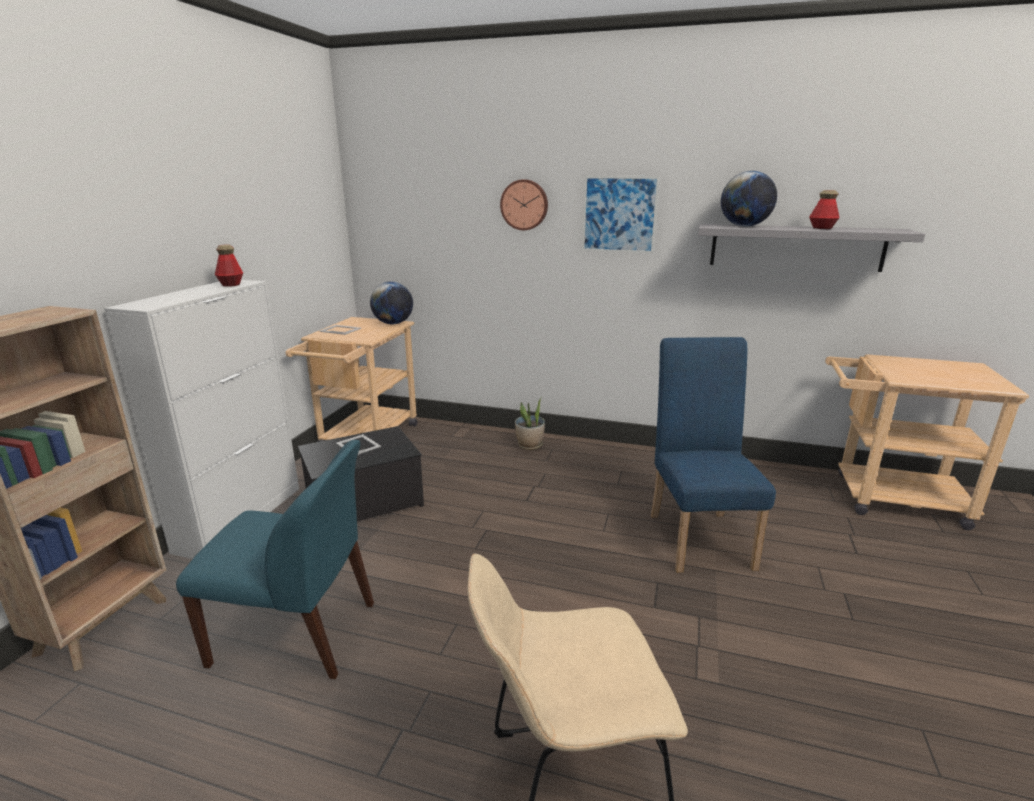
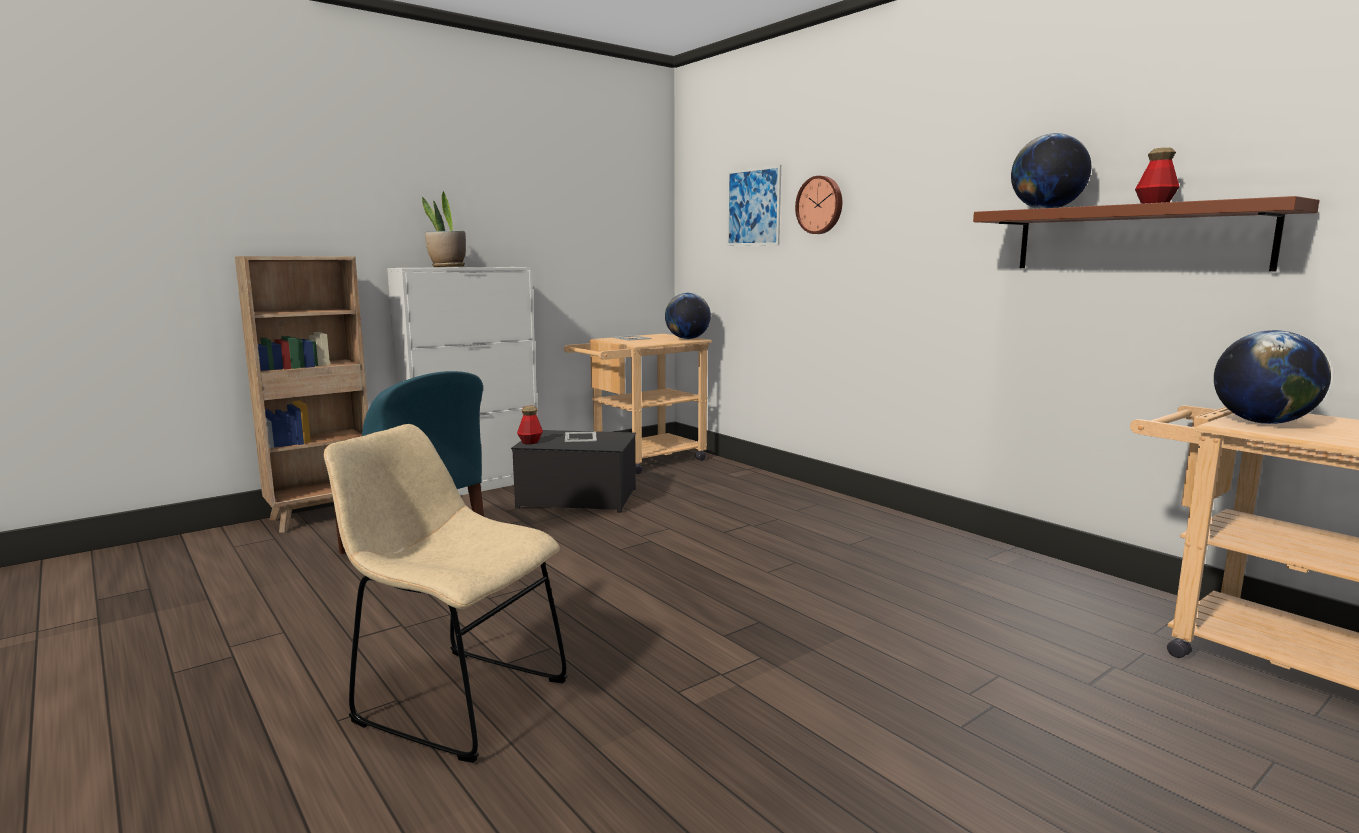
camera: 35 degrees right, 10 degrees down
bottle [215,245,243,287] -> bottle moved to [517,406,543,444]
potted plant [515,397,545,450] -> potted plant moved to [422,191,466,267]
picture [582,176,660,254] -> picture moved to [727,165,781,246]
blue chair [651,337,776,572] -> none
grey shelf [698,224,925,272] -> brown shelf [973,196,1319,271]
none -> globe [1214,330,1331,424]

